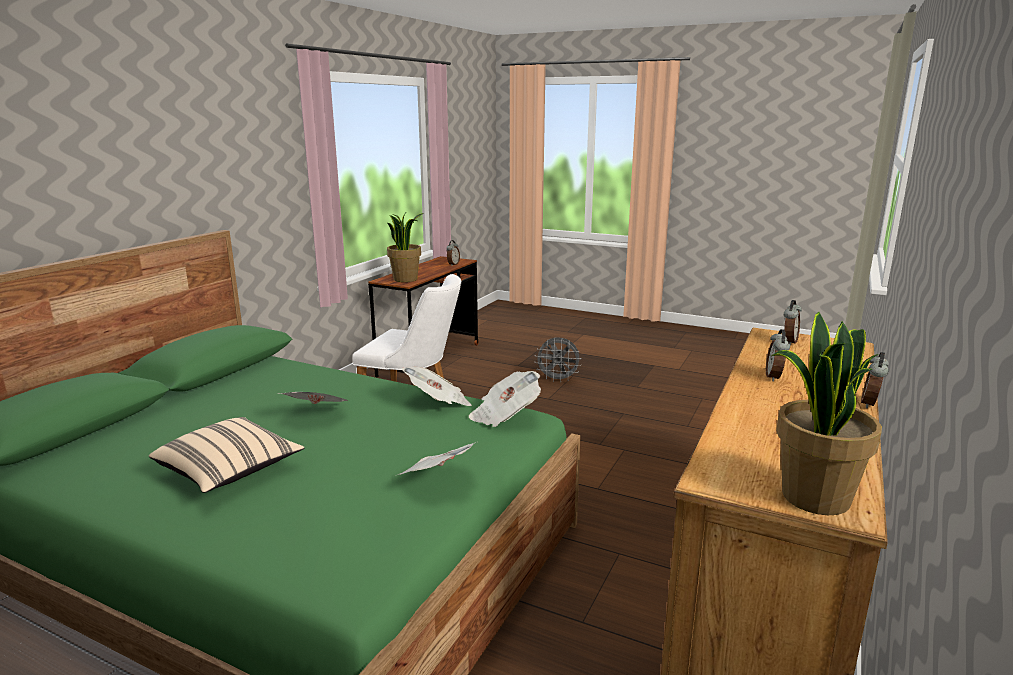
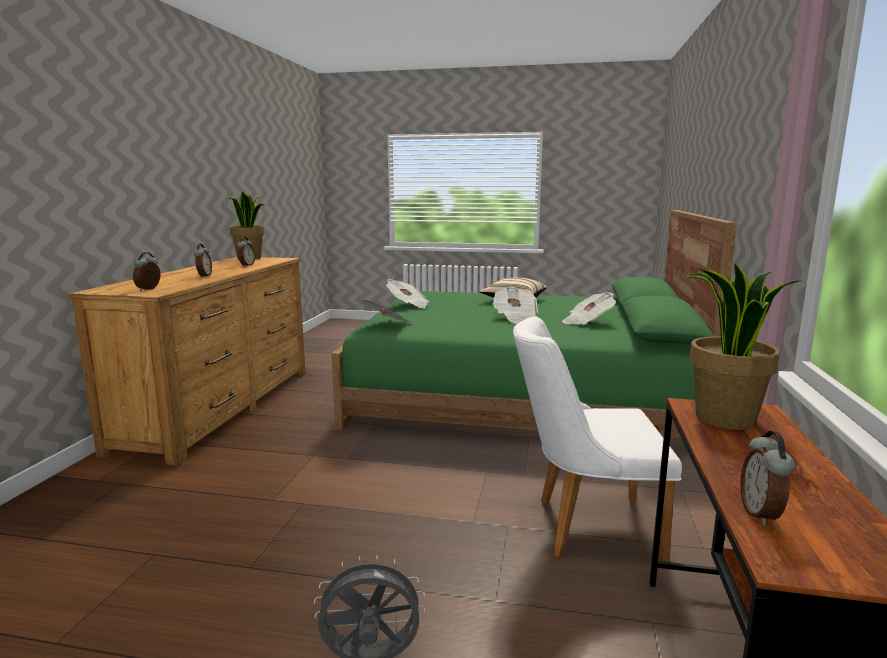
camera: 165 degrees right, 5 degrees down
newspaper [402,367,472,406] -> newspaper moved to [562,292,616,325]
alarm clock [861,352,889,408] -> alarm clock moved to [237,237,255,267]

